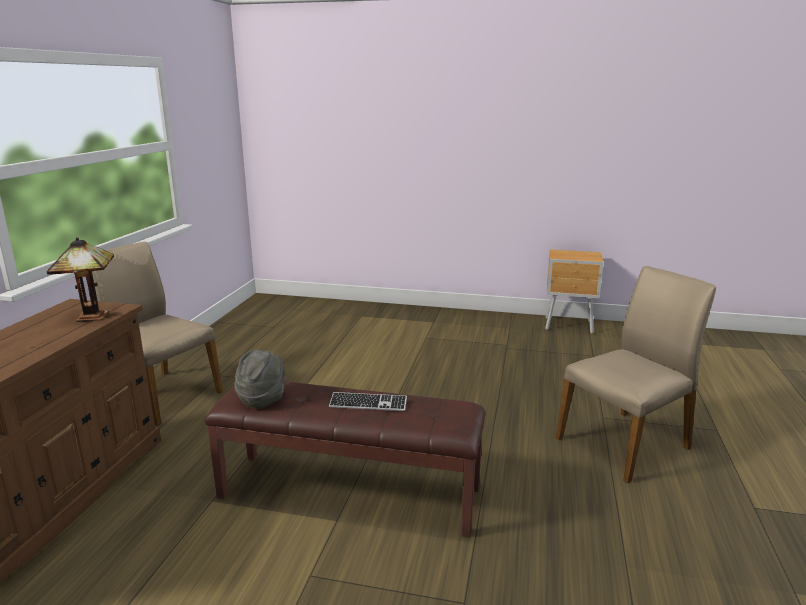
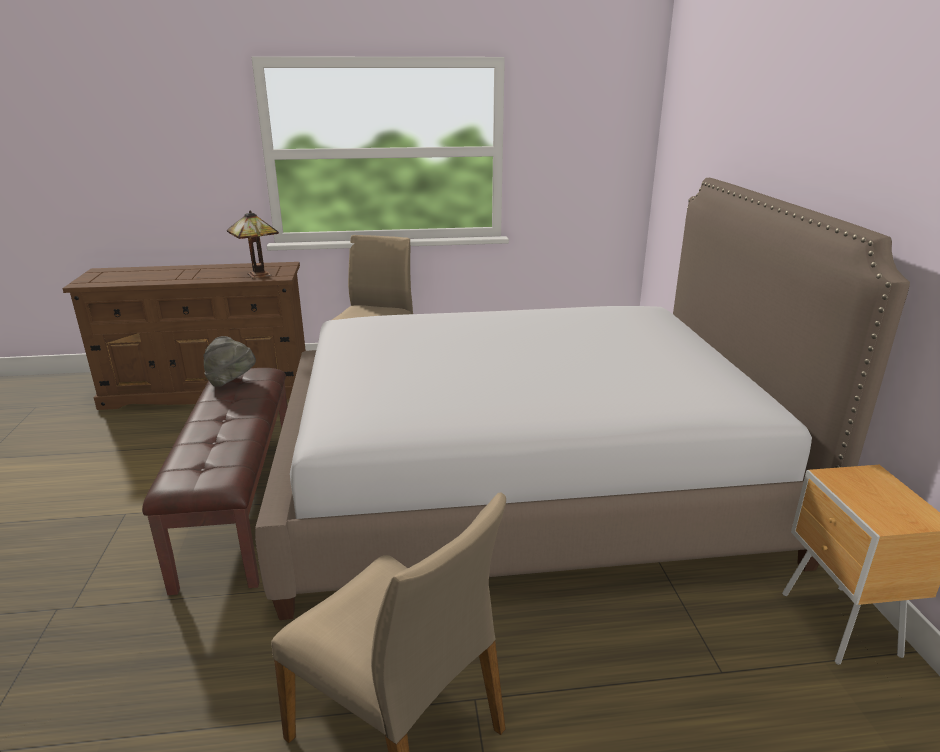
camera: 70 degrees right, 5 degrees up
keyboard [329,392,407,411] -> none
none -> bed [255,178,910,620]

